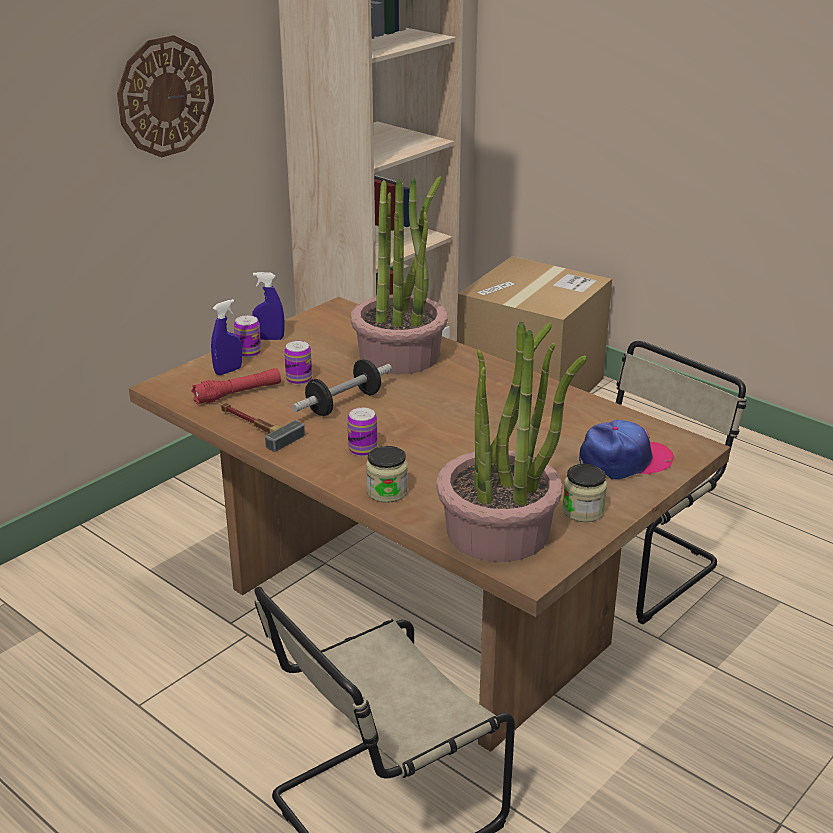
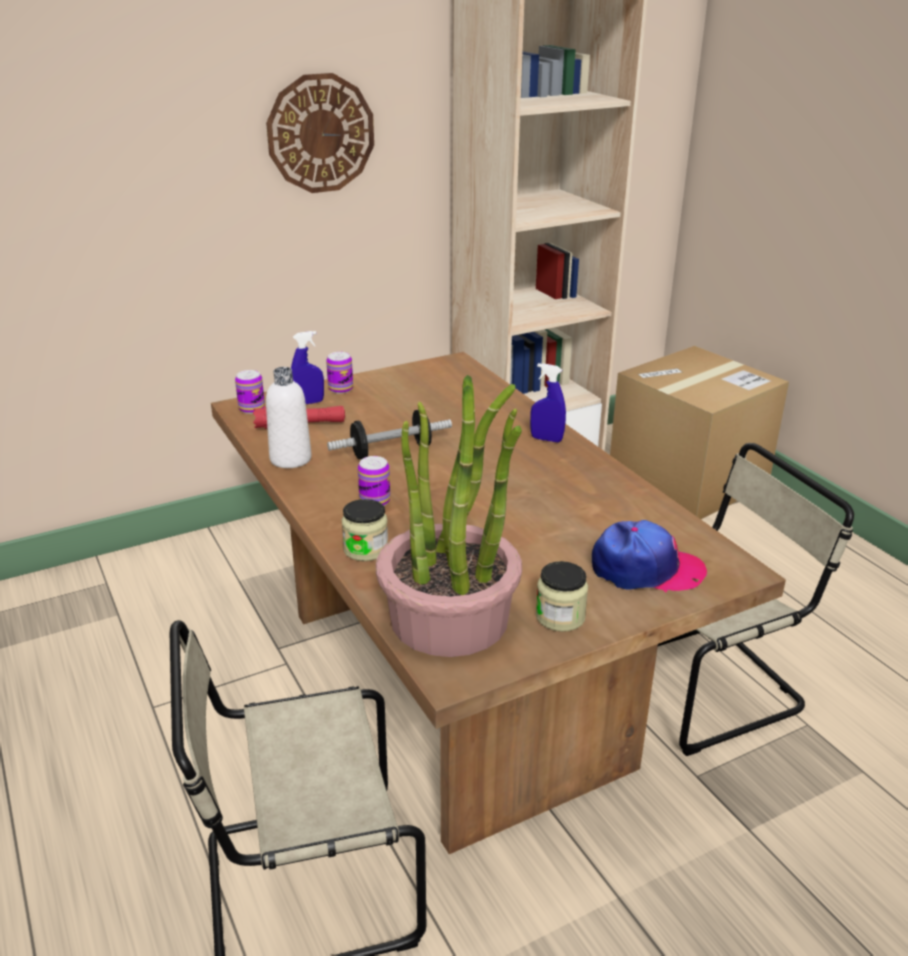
camera: 20 degrees right, 0 degrees up
hammer [220,403,305,452] -> white bottle [266,367,312,468]
blue spray bottle [252,272,285,340] -> blue spray bottle moved to [530,363,566,442]
can [284,341,312,385] -> can moved to [235,370,265,414]
potted plant [350,176,448,374] -> none

